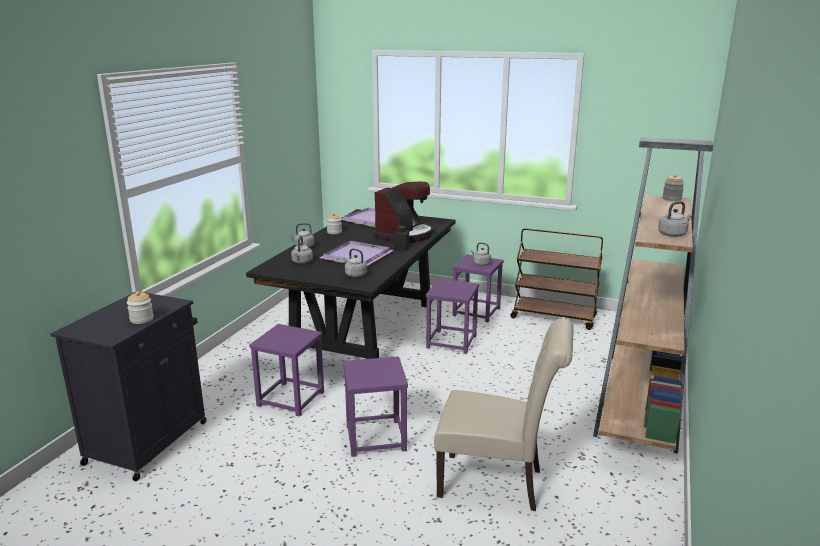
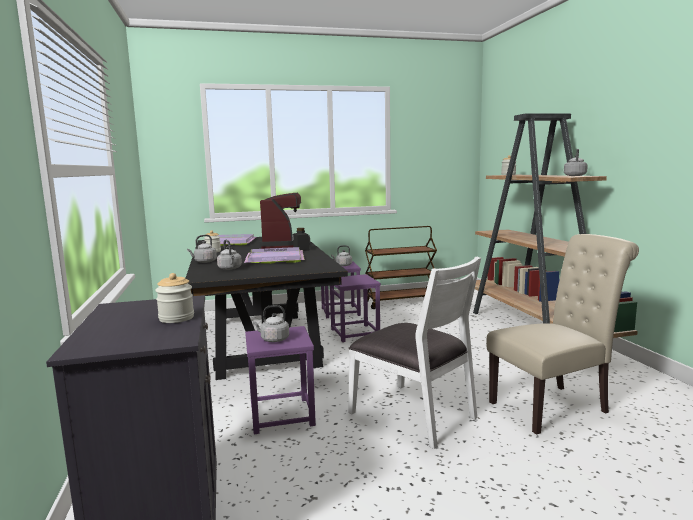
camera: 35 degrees left, 10 degrees down
grey kettle [343,248,367,277] -> grey kettle moved to [253,305,289,342]
purple stool [343,356,408,457] -> white chair [348,256,481,449]

